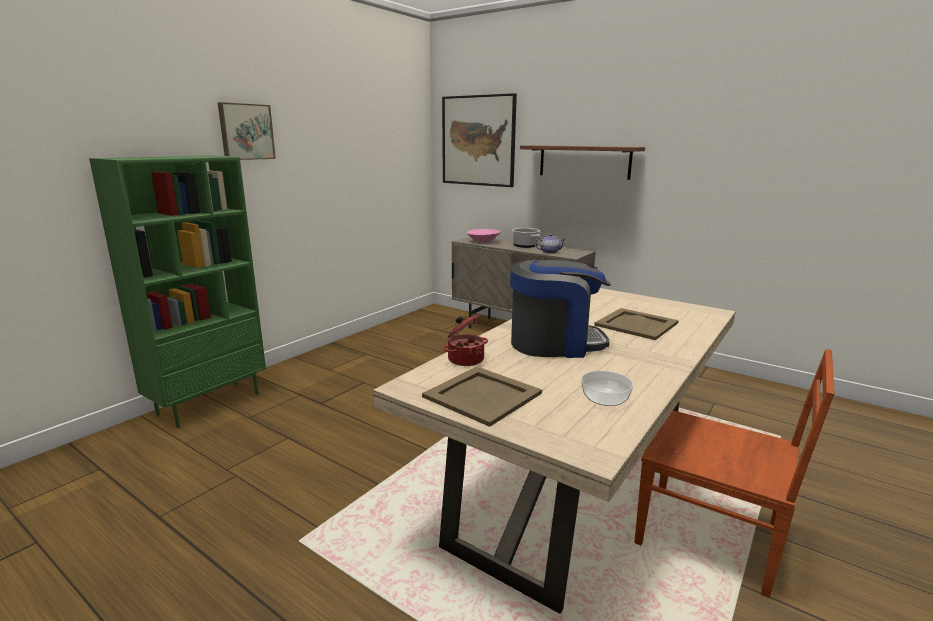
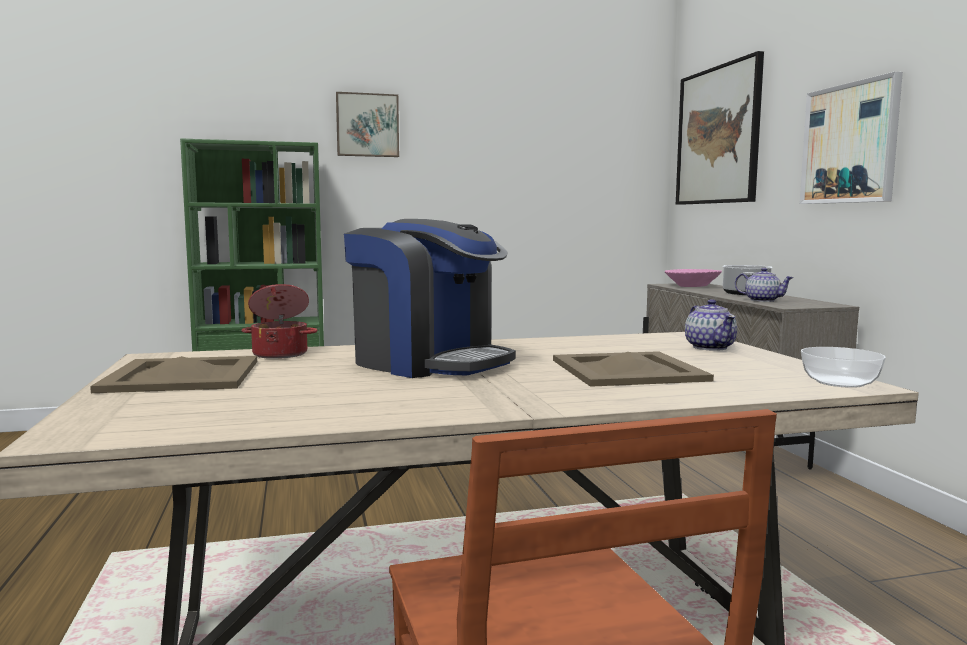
camera: 40 degrees right, 10 degrees down
shelf [520,145,645,180] -> picture [799,72,903,204]
bowl [581,371,634,406] -> bowl moved to [801,347,886,388]
none -> teapot [685,299,737,351]

